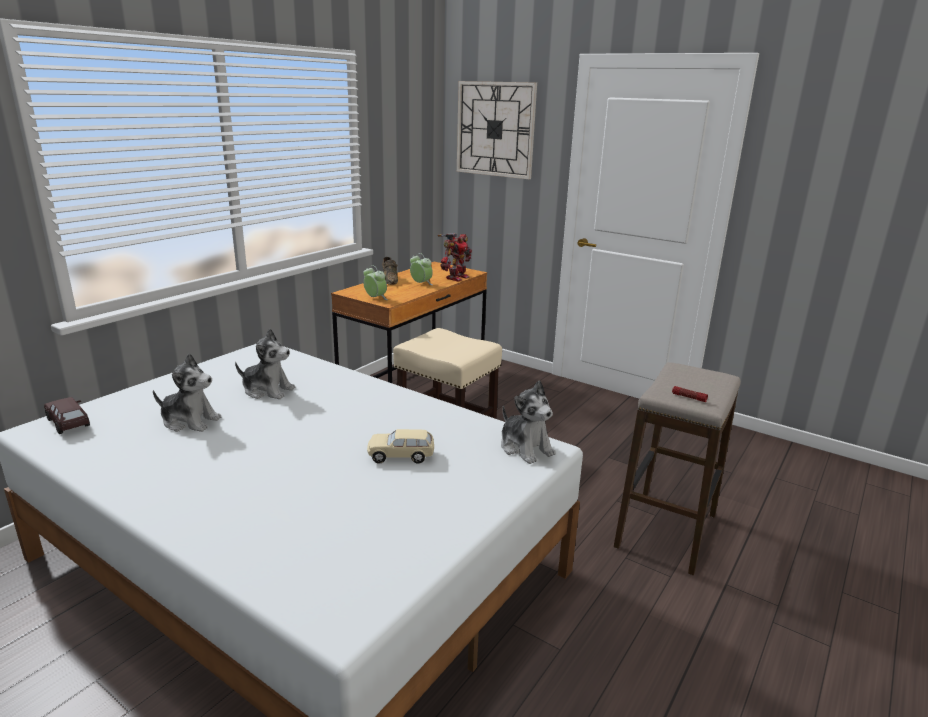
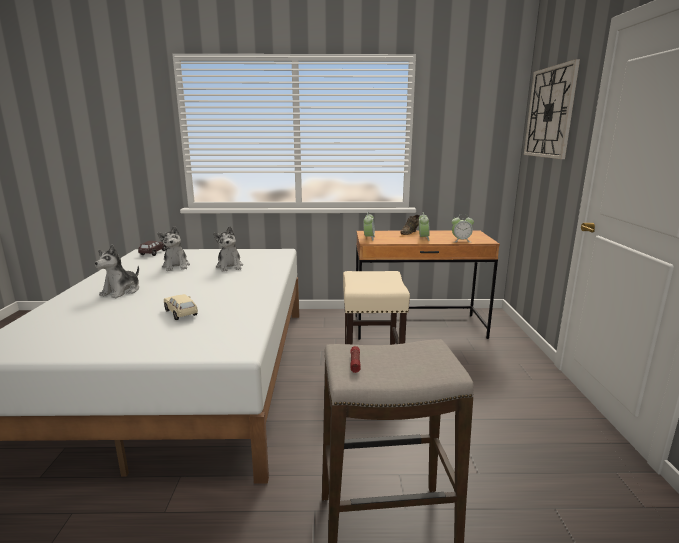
camera: 55 degrees right, 5 degrees down
toy robot [438,233,472,281] -> alarm clock [452,217,474,242]
plush toy [501,380,556,464] -> plush toy moved to [95,245,139,298]

